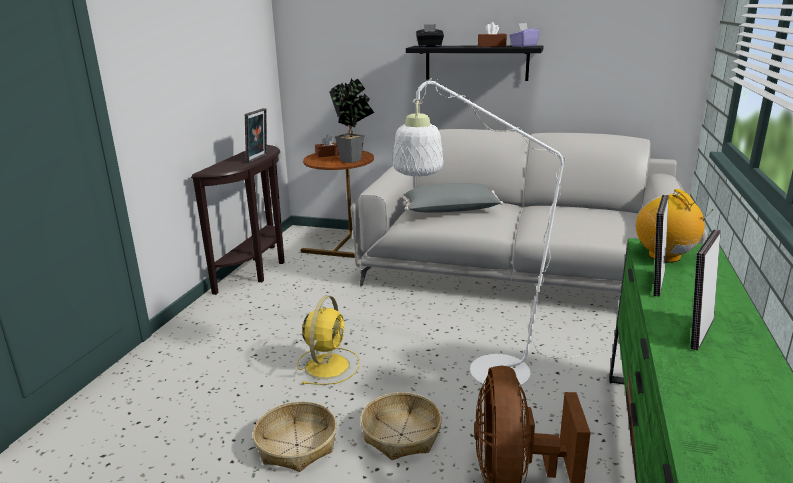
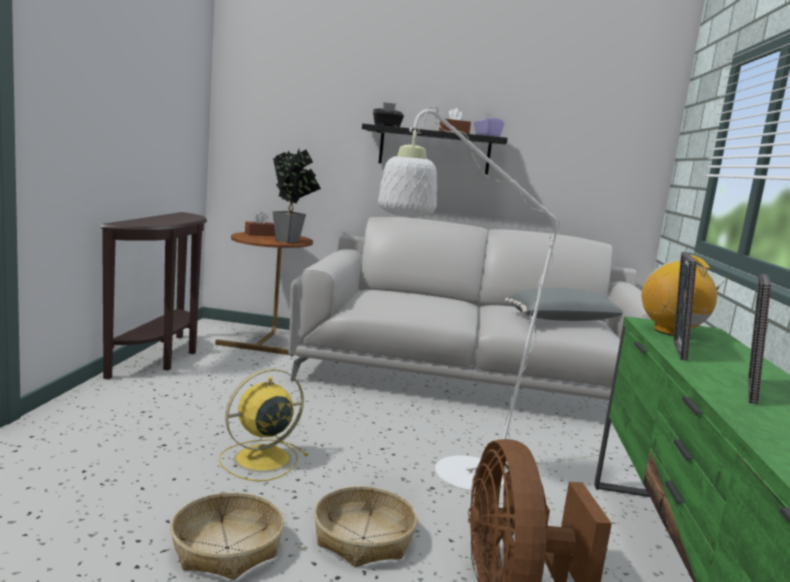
camera: 10 degrees left, 10 degrees down
picture frame [245,108,267,163] -> none
yellow fan [297,295,360,385] -> yellow fan turned 135 degrees counterclockwise [219,368,309,481]
grey pillow [401,183,503,213] -> grey pillow moved to [505,288,623,321]

